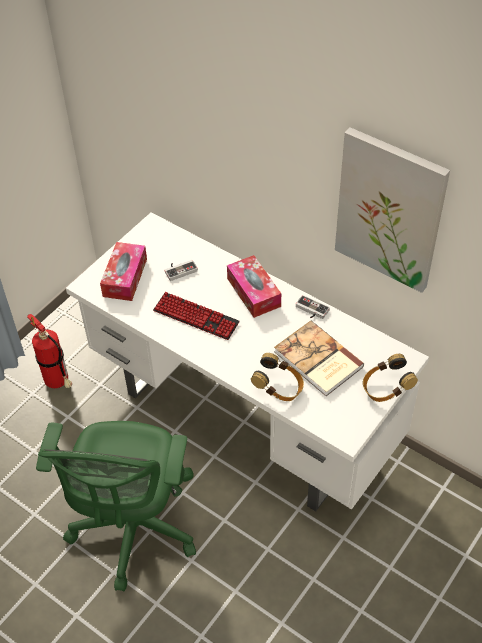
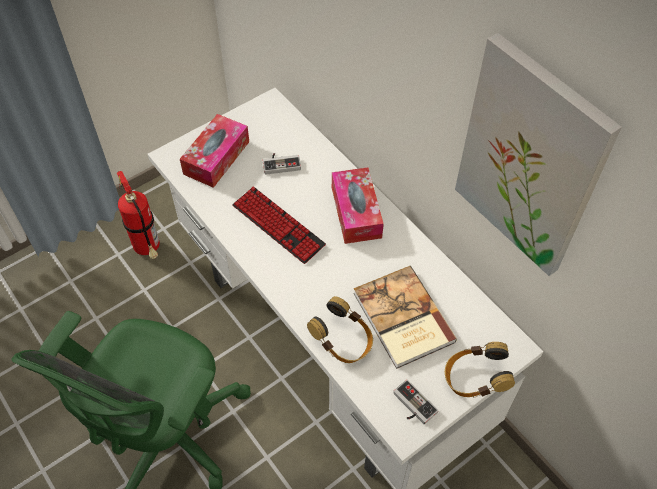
camera: 15 degrees right, 5 degrees up
game controller [296,295,330,319] -> game controller moved to [393,379,439,424]

